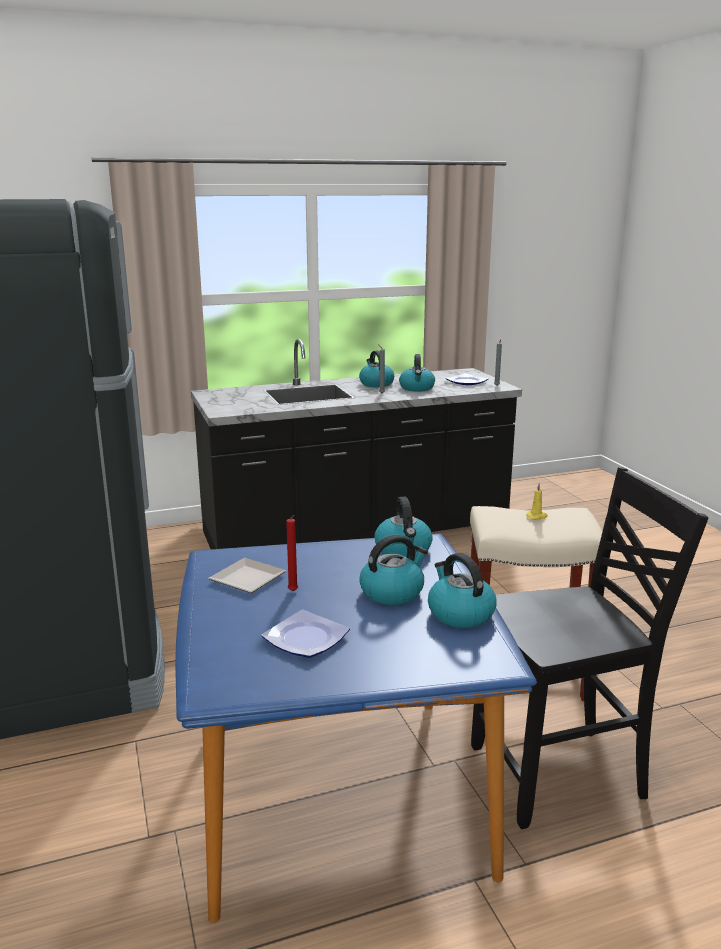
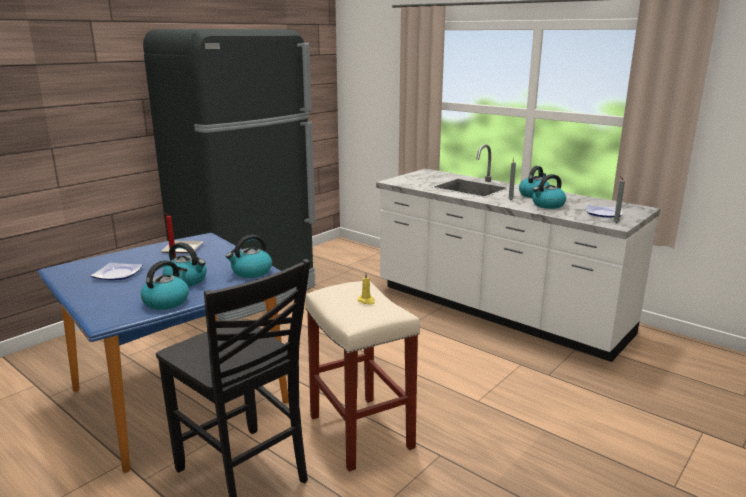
camera: 60 degrees right, 0 degrees up
black counter [191,339,522,549] -> white counter [376,144,661,362]

